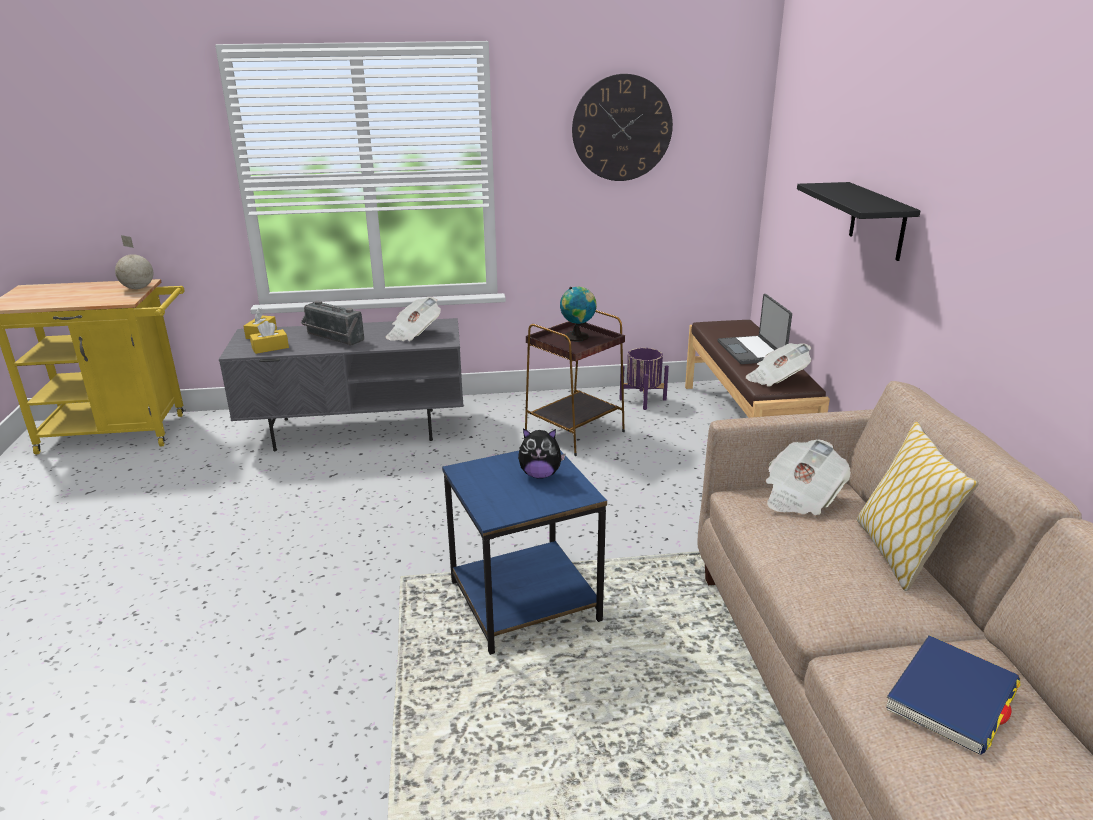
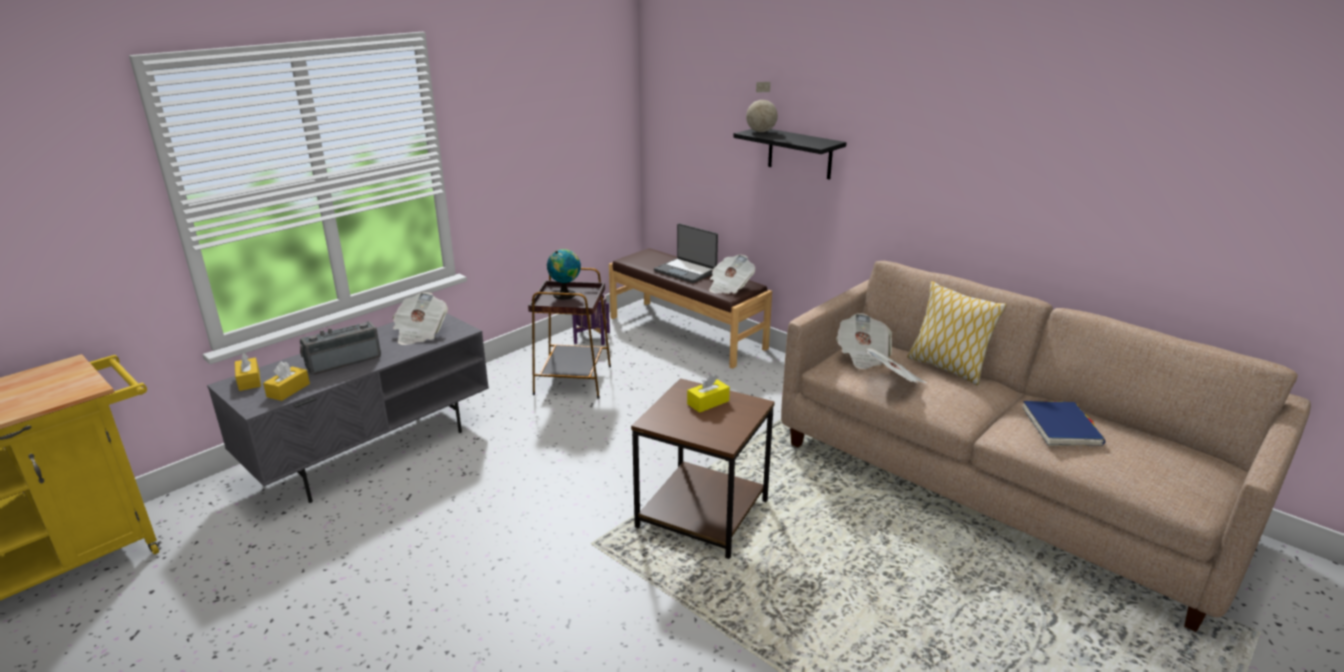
camera: 40 degrees left, 0 degrees up
globe [115,235,153,289] -> globe moved to [746,82,778,132]
radio [301,300,364,346] -> radio turned 150 degrees clockwise [300,321,381,375]
blue side table [442,450,607,655] -> brown side table [631,378,775,559]
plush toy [518,428,566,479] -> yellow tissue box [687,375,730,413]
wall clock [572,74,673,181] -> none
none -> newspaper [866,348,927,384]

